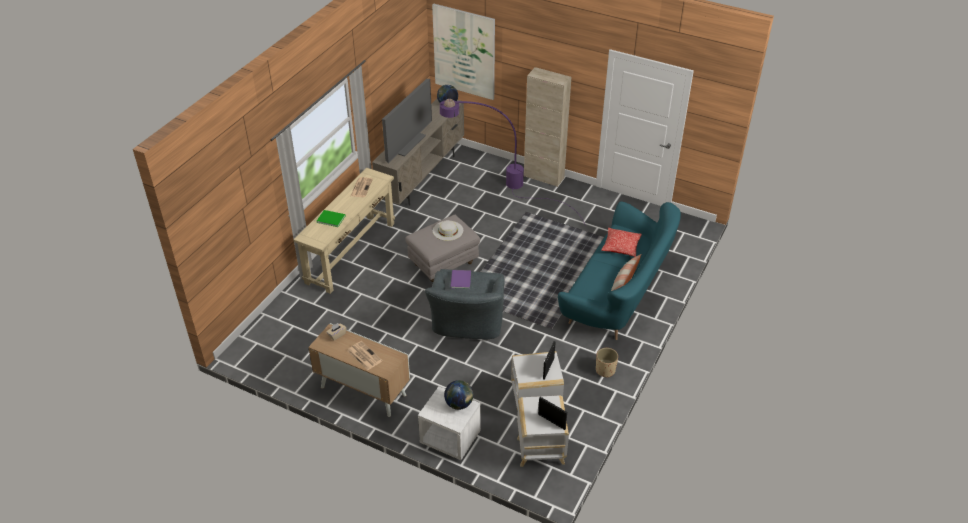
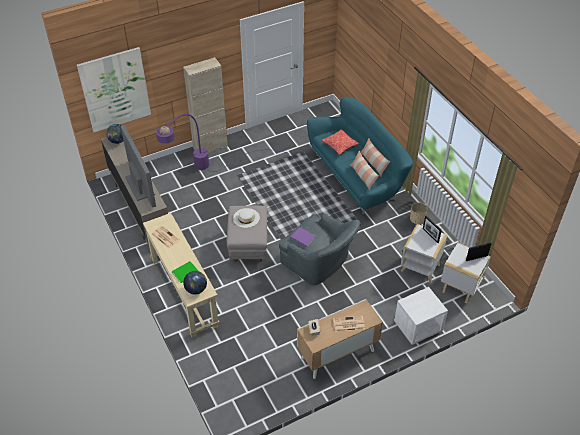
camera: 55 degrees left, 5 degrees up
globe [444,380,473,410] -> globe moved to [183,271,207,294]
none -> pillow [350,150,379,190]

